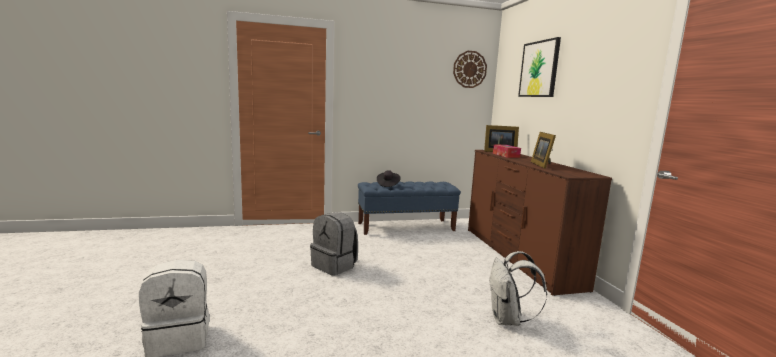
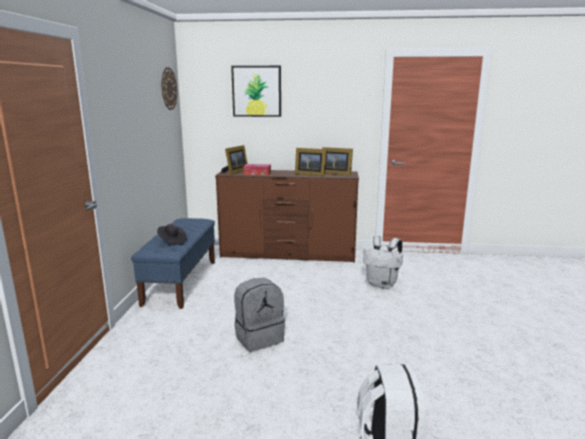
camera: 70 degrees left, 5 degrees up
none -> picture frame [322,147,353,175]

